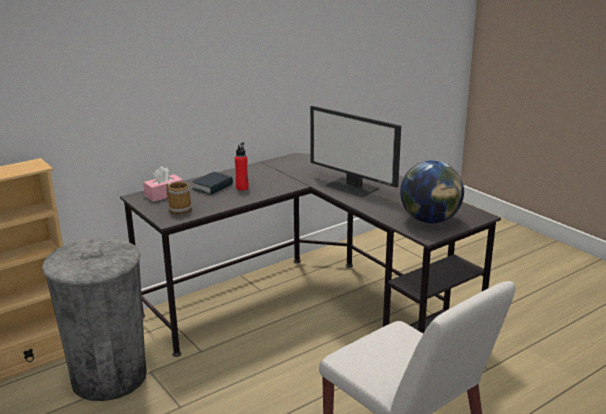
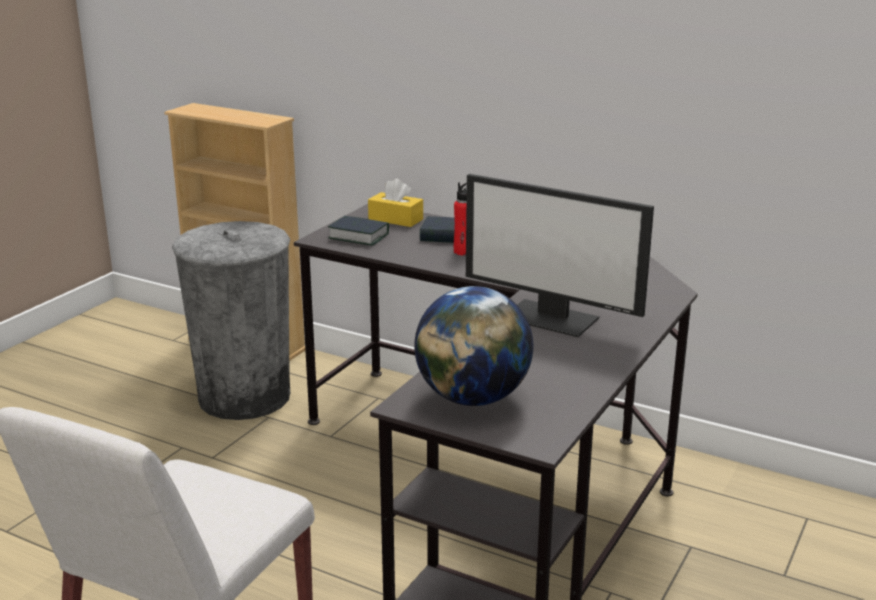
camera: 65 degrees right, 0 degrees up
pink tissue box [143,166,183,202] -> yellow tissue box [368,179,423,227]
mug [167,182,192,215] -> book [328,216,389,246]
monitor [310,106,401,197] -> monitor turned 75 degrees counterclockwise [466,174,654,337]

